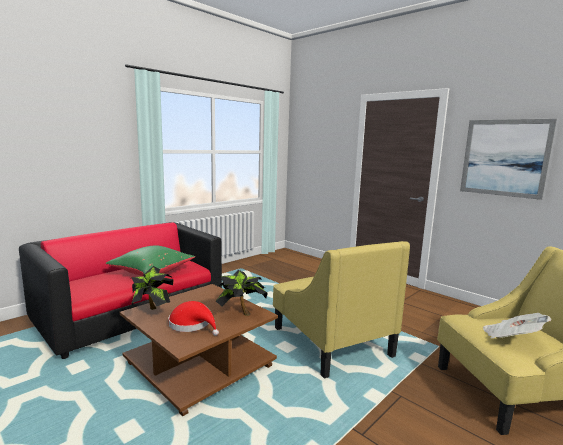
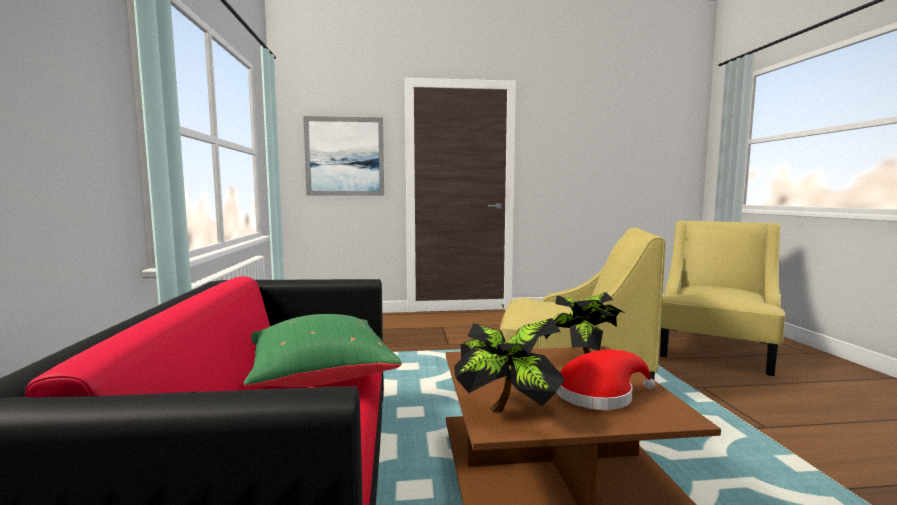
camera: 50 degrees left, 5 degrees down
picture [460,119,557,200] -> picture moved to [303,116,384,195]
newspaper [483,313,551,338] -> none

